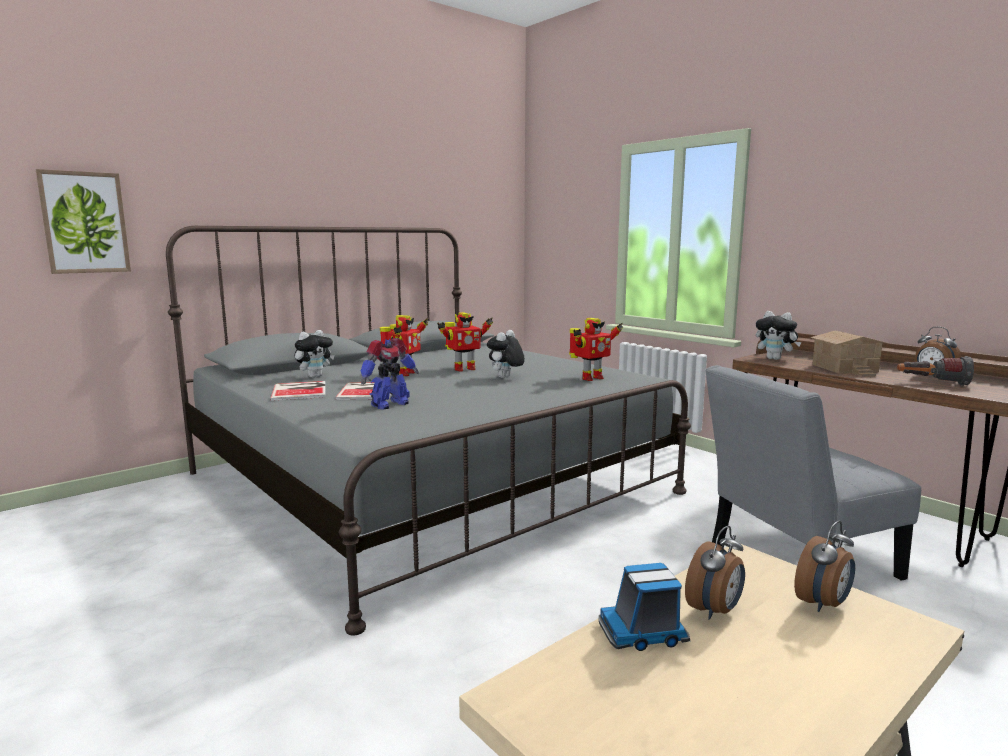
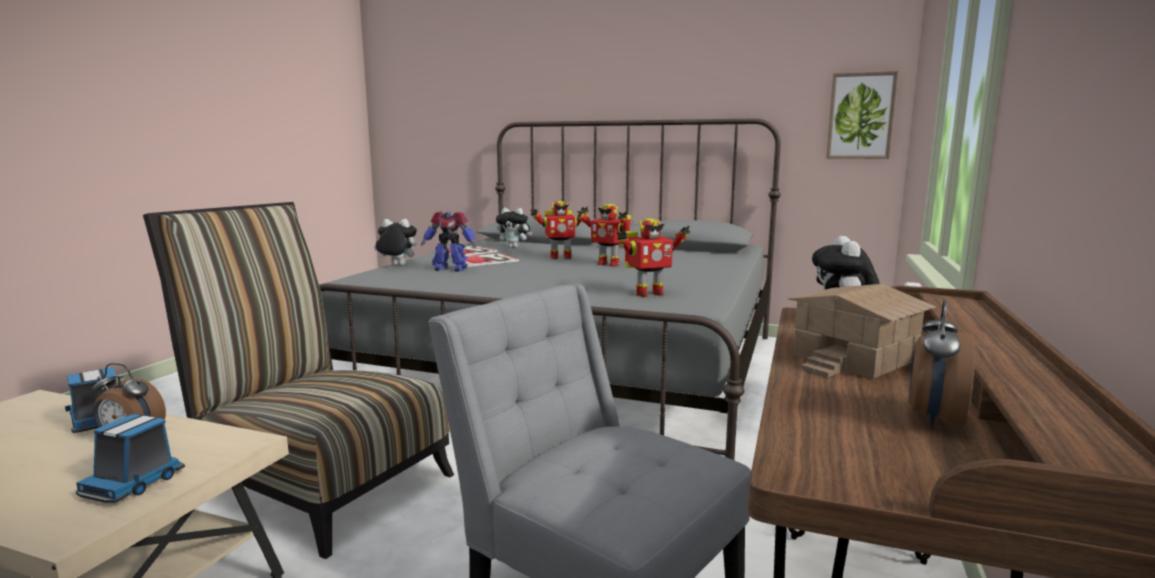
camera: 60 degrees right, 0 degrees up
picture [36,169,131,274] -> picture moved to [826,71,898,159]
plush toy [487,330,525,378] -> plush toy moved to [374,219,417,266]
toy robot [569,318,624,381] -> toy robot turned 45 degrees counterclockwise [617,218,690,297]
alarm clock [794,521,855,612] -> toy truck [76,414,185,503]
flashlight [897,356,974,386] -> none
none -> chair [143,202,454,559]

